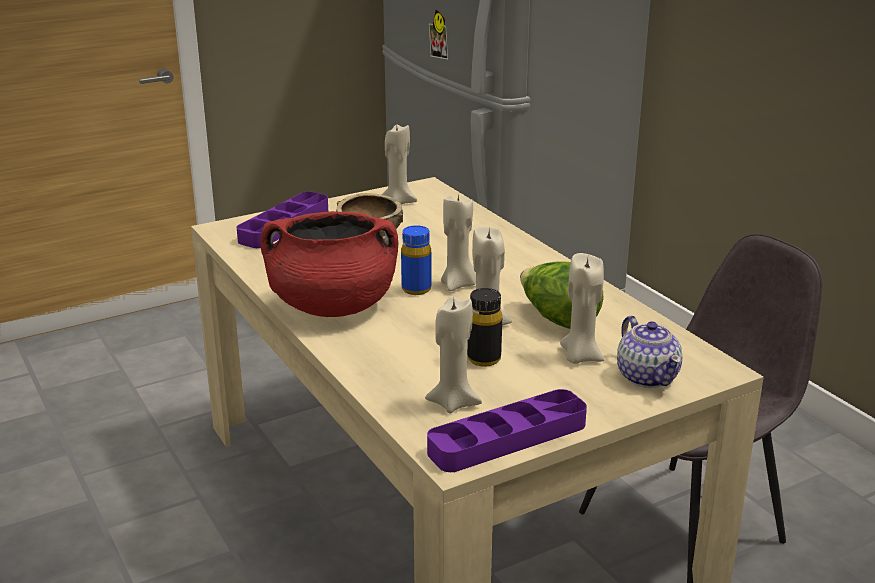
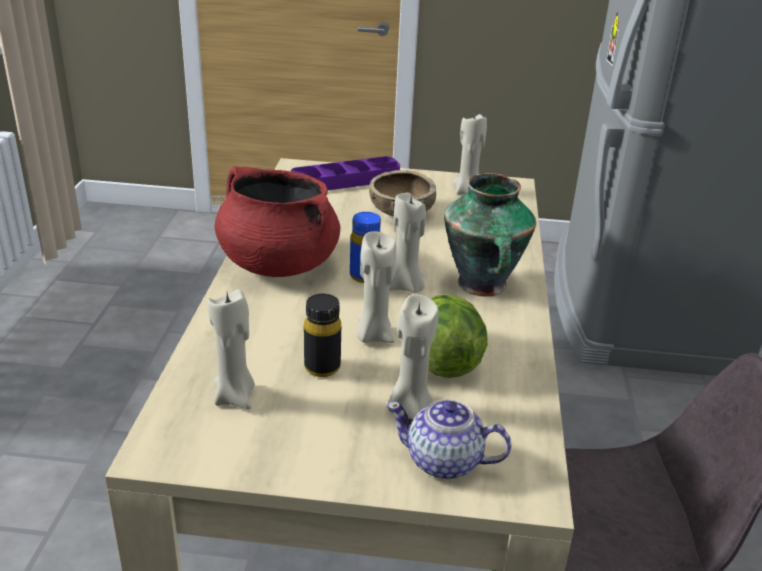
camera: 35 degrees right, 5 degrees up
purple tray [427,389,587,472] -> none
teapot [617,316,682,388] -> teapot turned 90 degrees clockwise [387,399,512,479]
none -> vase [444,173,536,297]

